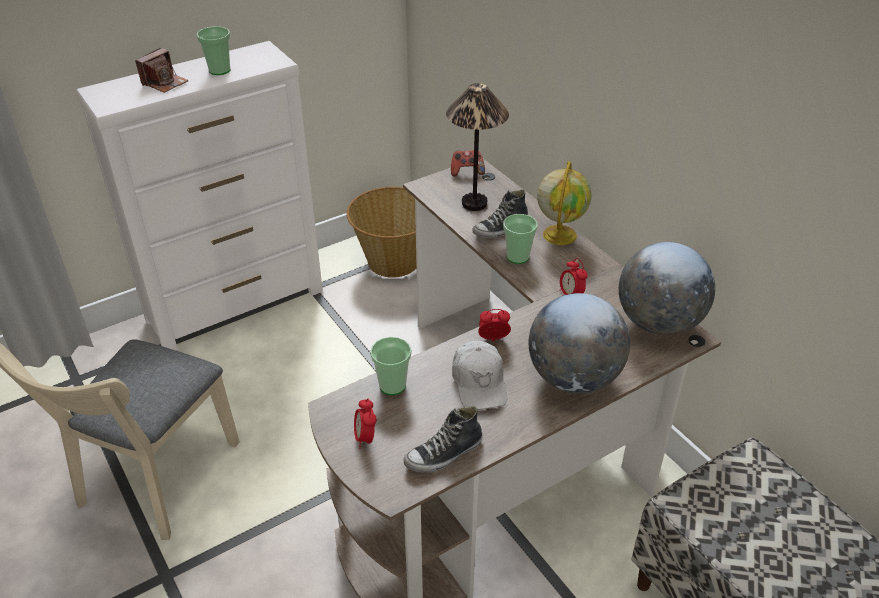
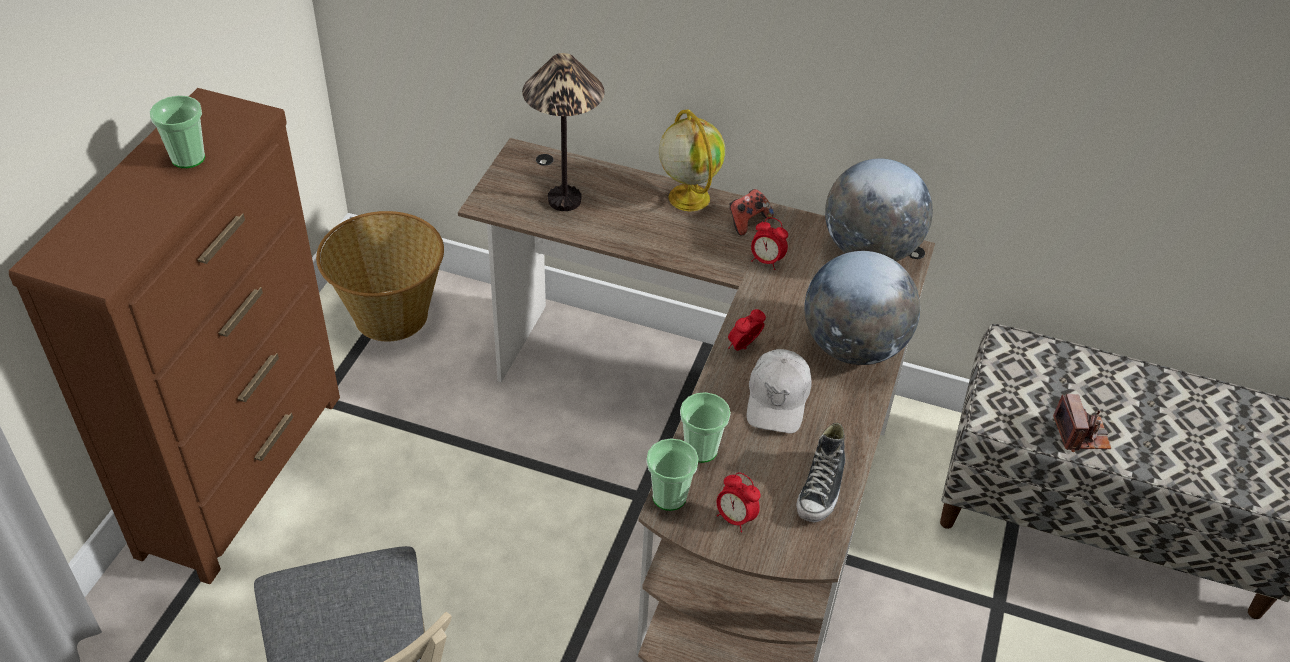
camera: 40 degrees left, 5 degrees up
white dresser [76,41,323,350] -> brown dresser [9,88,340,584]
camera [135,48,189,93] -> camera moved to [1053,394,1111,452]
game controller [451,150,485,176] -> game controller moved to [729,189,774,236]
white cap [452,341,507,410] -> white cap turned 60 degrees clockwise [747,349,812,433]
shoe [472,190,528,238] -> none
cup [503,214,538,264] -> cup moved to [647,439,699,511]

